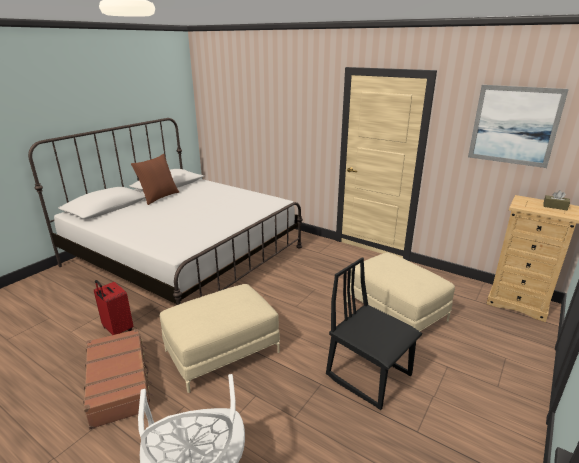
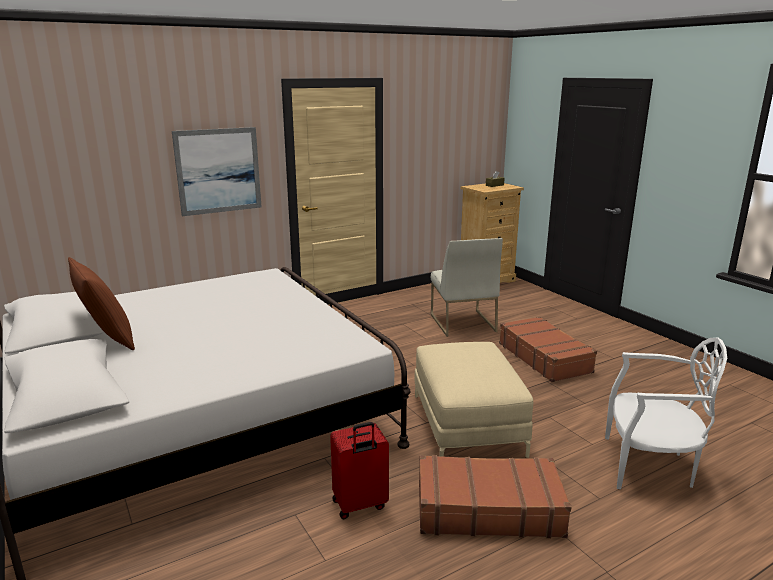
camera: 65 degrees left, 5 degrees down
black chair [326,257,422,410] -> brown suitcase [499,316,597,382]
beige ottoman [347,252,455,331] -> white chair [431,238,503,337]
picture [468,85,569,168] -> picture moved to [172,127,261,216]

